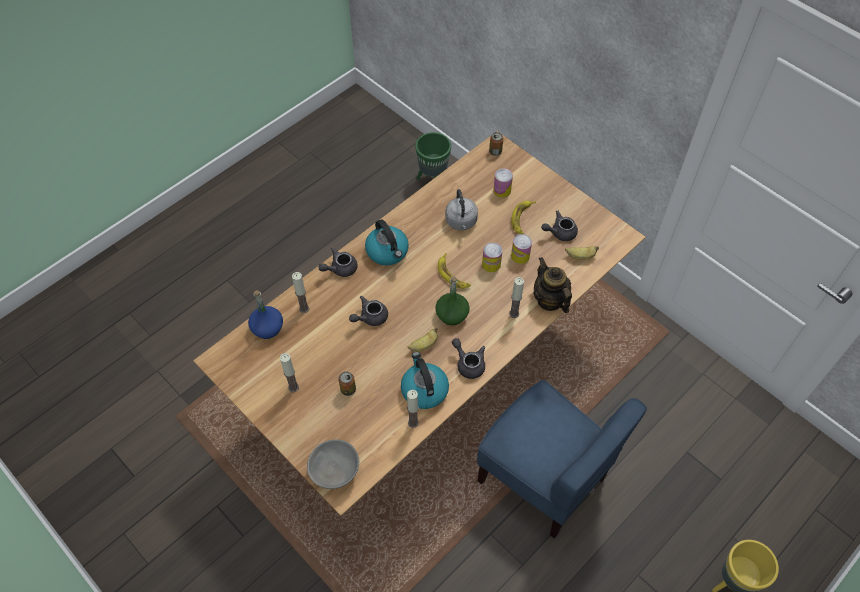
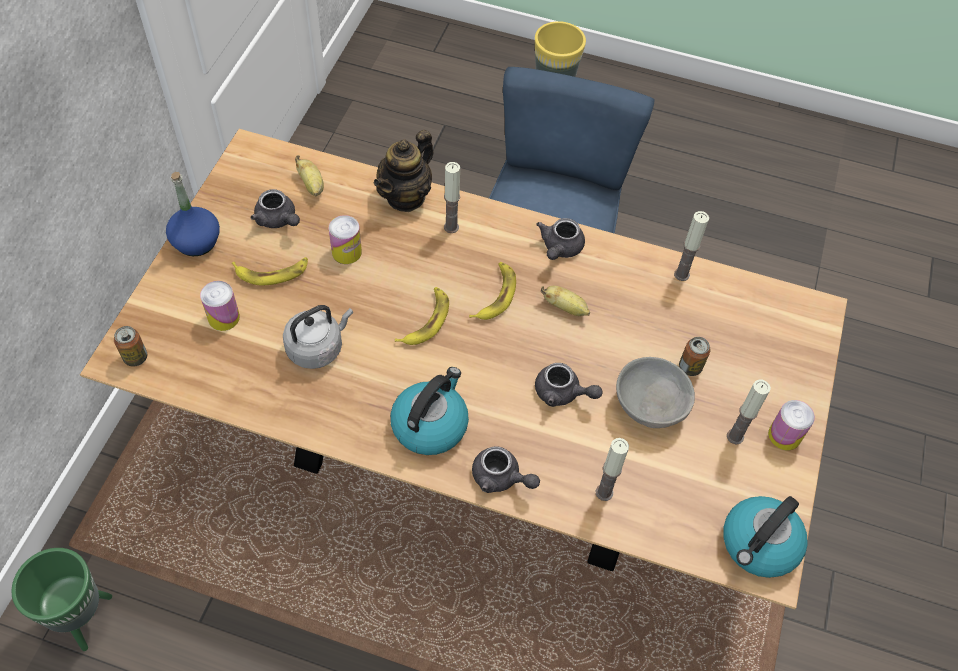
camera: 120 degrees left, 0 degrees up
blue bottle [248,290,283,339] -> blue bottle moved to [166,172,220,256]
grey bowl [307,440,359,489] -> grey bowl moved to [616,357,695,428]
kettle [401,352,449,409] -> kettle moved to [723,496,808,578]
green bottle [435,276,470,325] -> banana [469,262,516,320]
can [482,242,503,272] -> can moved to [768,400,815,450]

